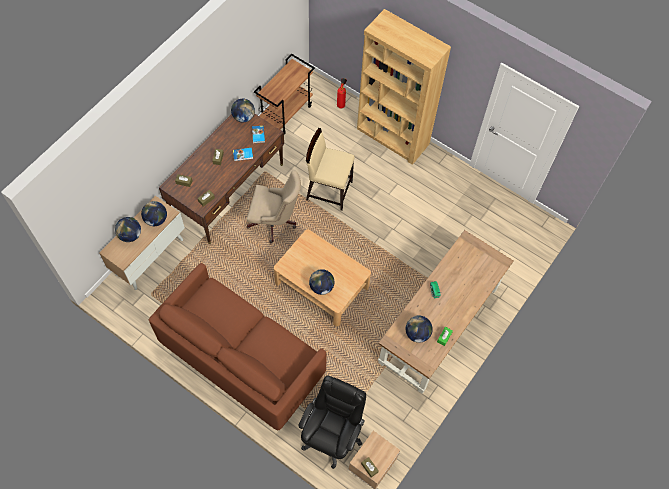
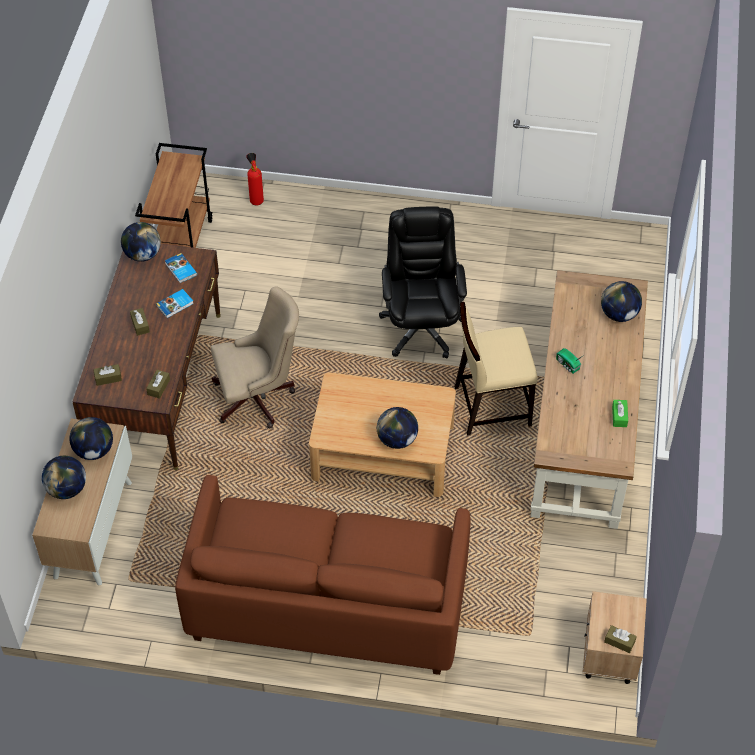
camera: 25 degrees left, 10 degrees down
black office chair [298,376,366,469] -> black office chair moved to [379,206,467,358]
beige chair [306,128,355,211] -> beige chair moved to [455,302,538,436]
brown bookcase [357,9,451,165] -> none
globe [405,315,433,343] -> globe moved to [601,281,642,322]

